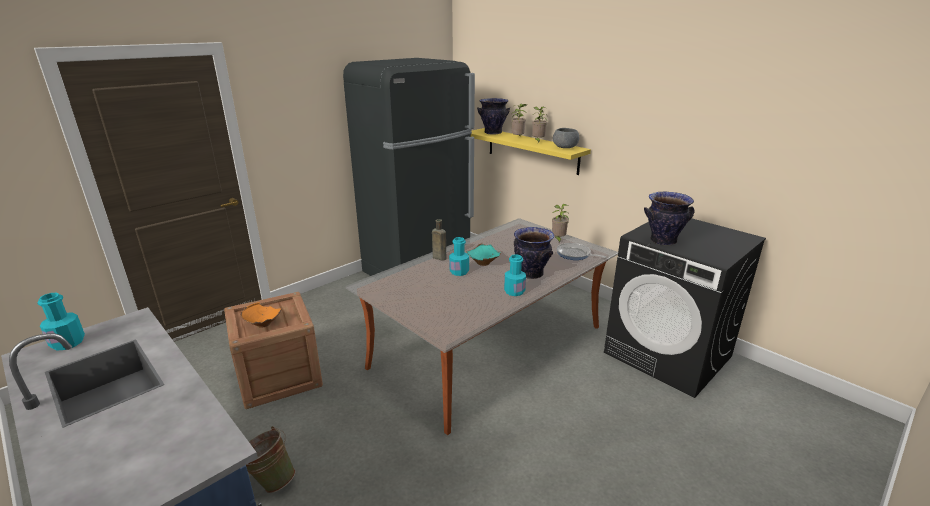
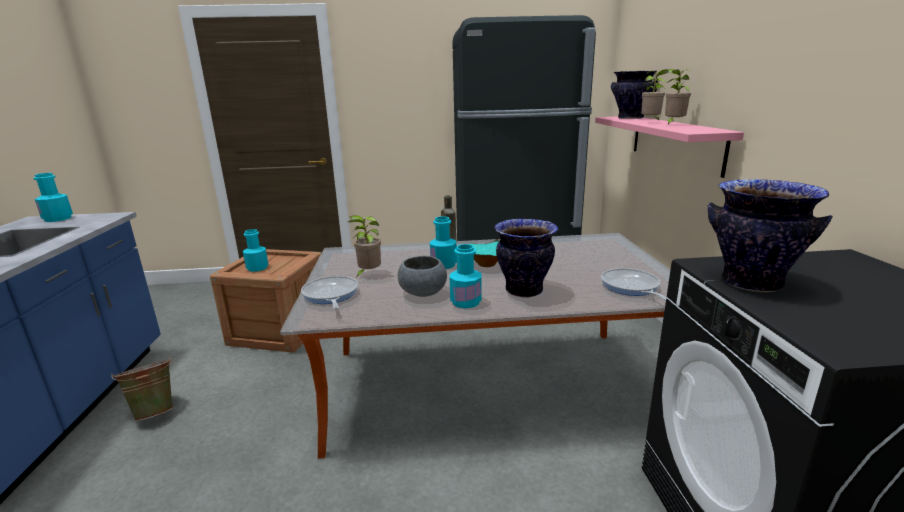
camera: 40 degrees right, 5 degrees down
orange bowl [240,302,282,328] -> turquoise bottle [243,229,268,272]
yellow shelf [471,128,591,175] -> pink shelf [595,116,744,178]
potted plant [552,204,569,242] -> potted plant moved to [348,215,381,279]
grey bowl [553,128,579,148] -> grey bowl moved to [398,256,447,297]
none -> frying pan [301,276,358,309]

